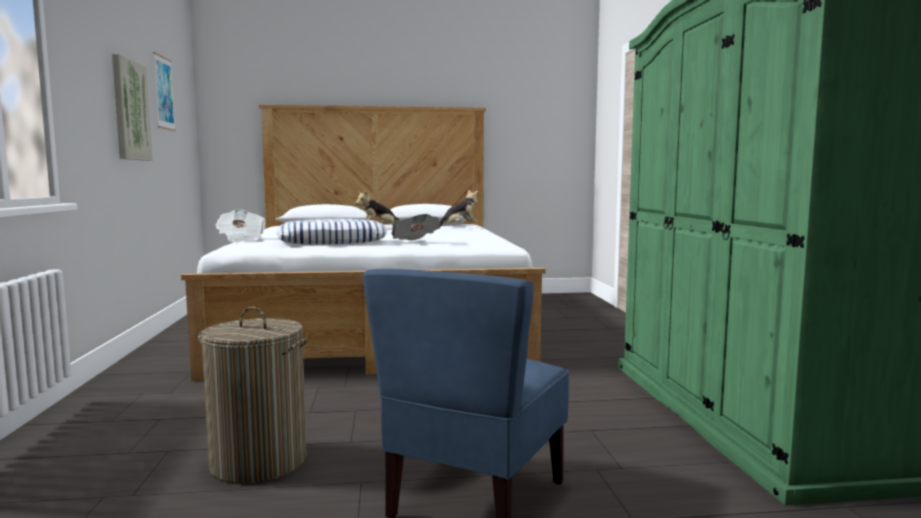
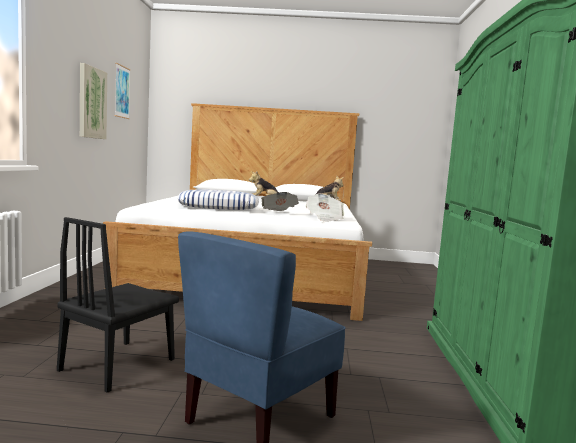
camera: 10 degrees right, 0 degrees up
laundry basket [198,307,308,484] -> black chair [57,217,179,393]
newspaper [215,210,266,242] -> newspaper moved to [306,193,344,222]

